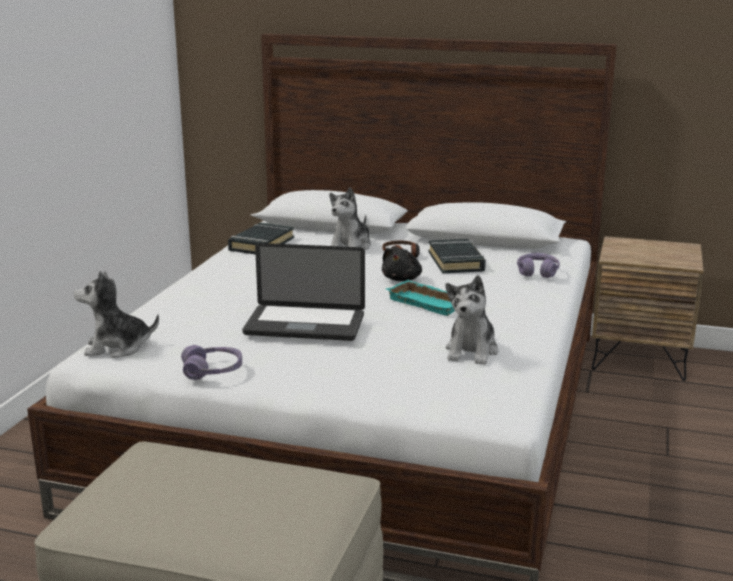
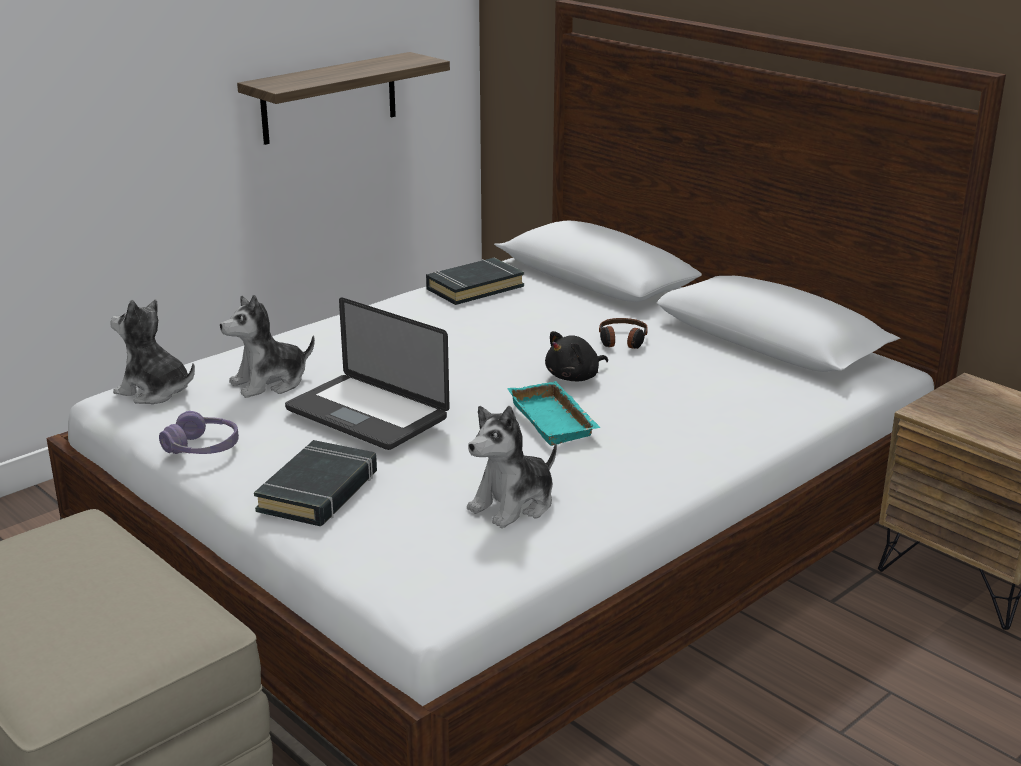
camera: 30 degrees right, 5 degrees up
plush toy [329,187,371,250] -> plush toy moved to [220,295,315,398]
black book [429,239,486,273] -> black book moved to [254,440,377,526]
purple headphones [517,253,560,278] -> none
none -> shelf [237,52,450,145]

